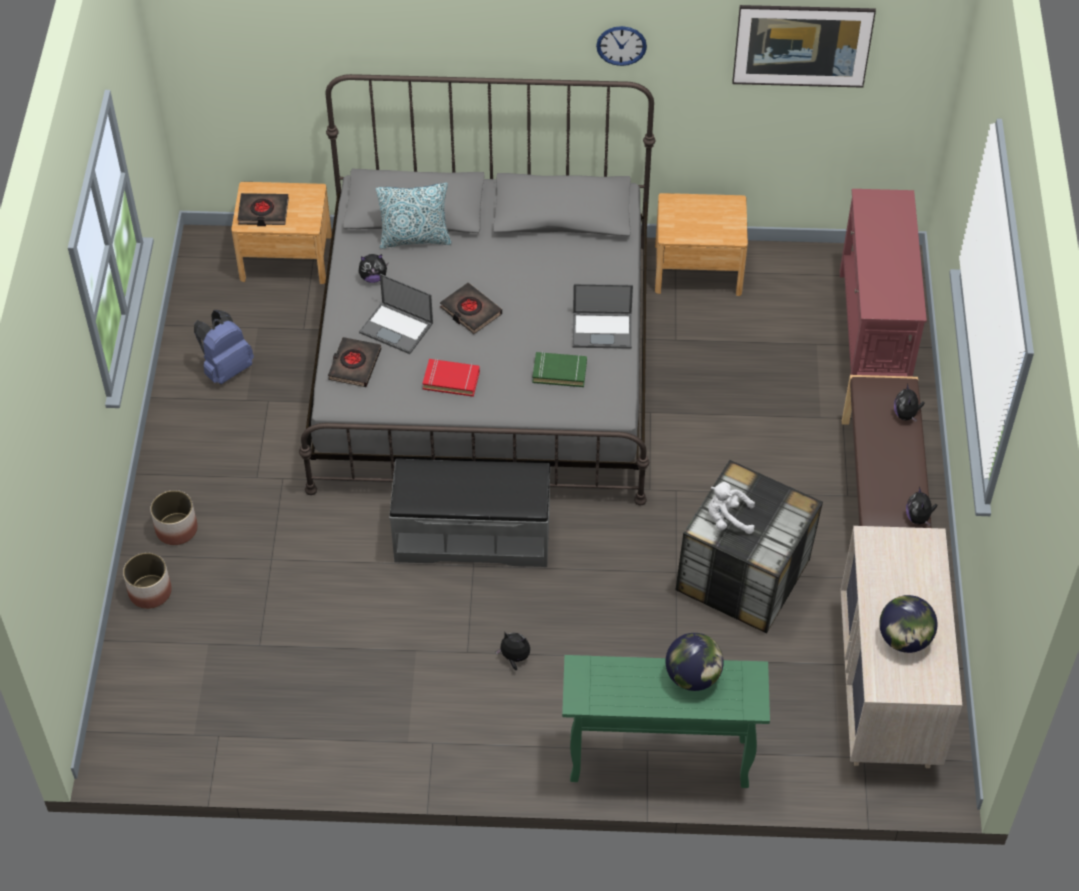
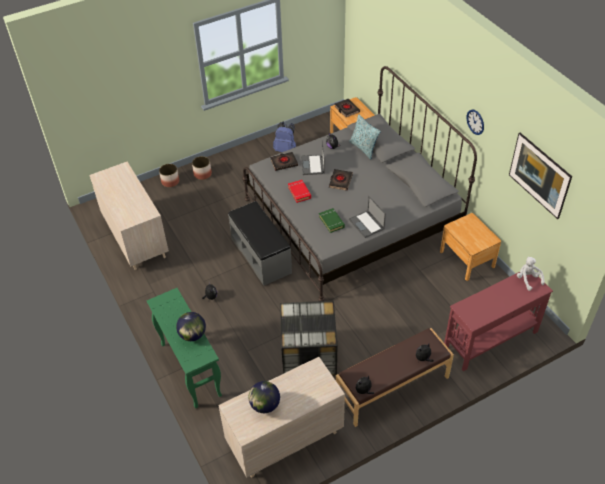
camera: 60 degrees right, 5 degrees down
white plush toy [708,482,755,534] -> white plush toy moved to [517,257,545,291]
none -> beige dresser [90,162,169,270]

